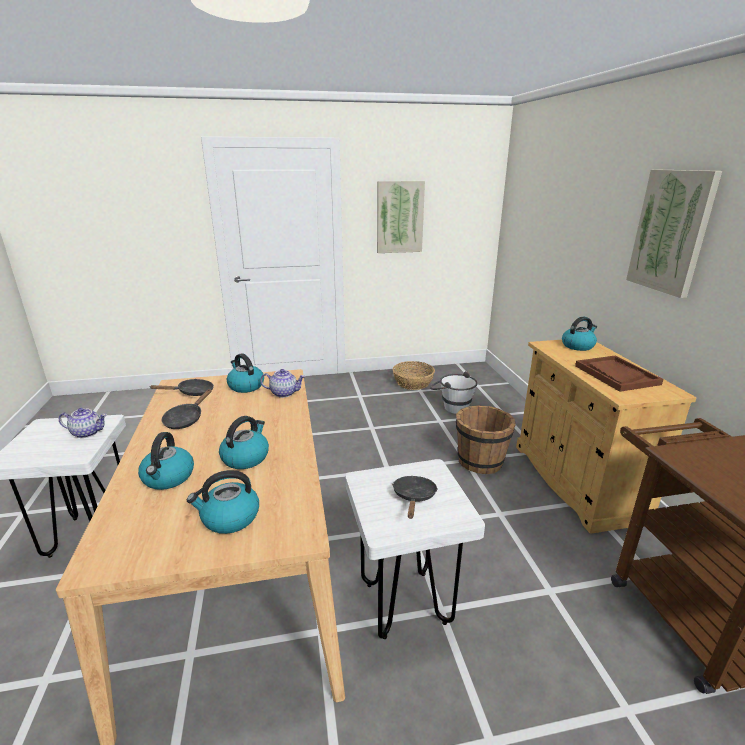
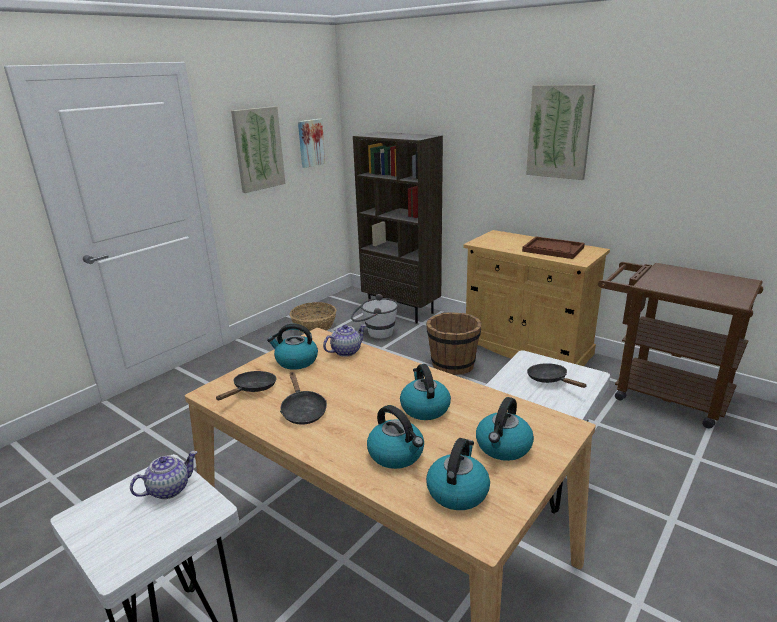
camera: 40 degrees left, 0 degrees up
kettle [562,317,597,351] -> kettle moved to [426,438,490,510]
none -> picture [298,119,325,168]
none -> brown bookcase [353,132,443,324]

